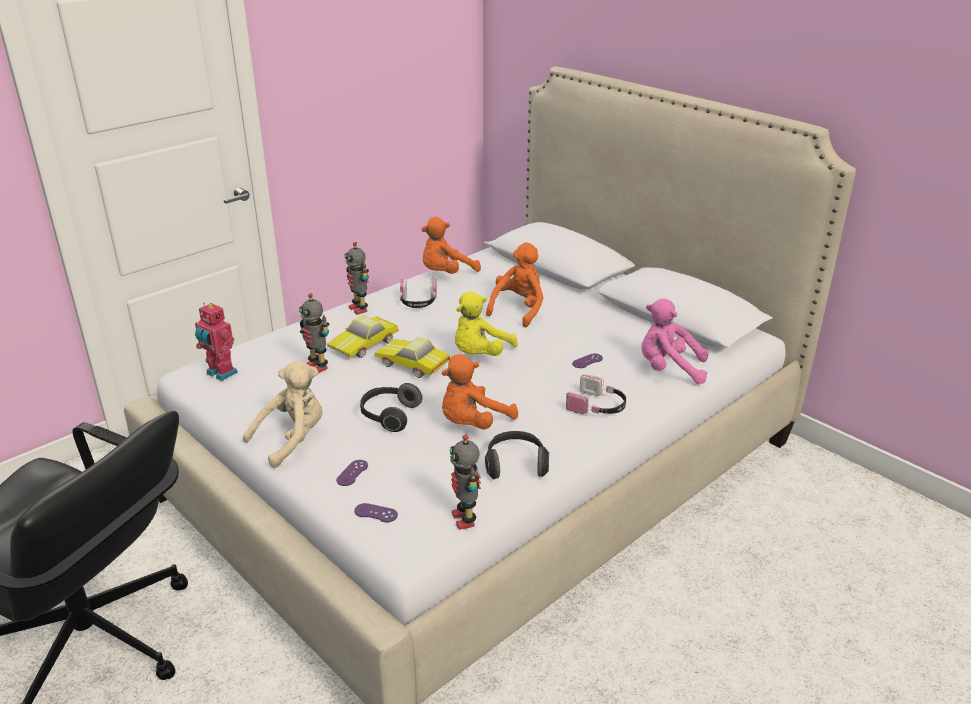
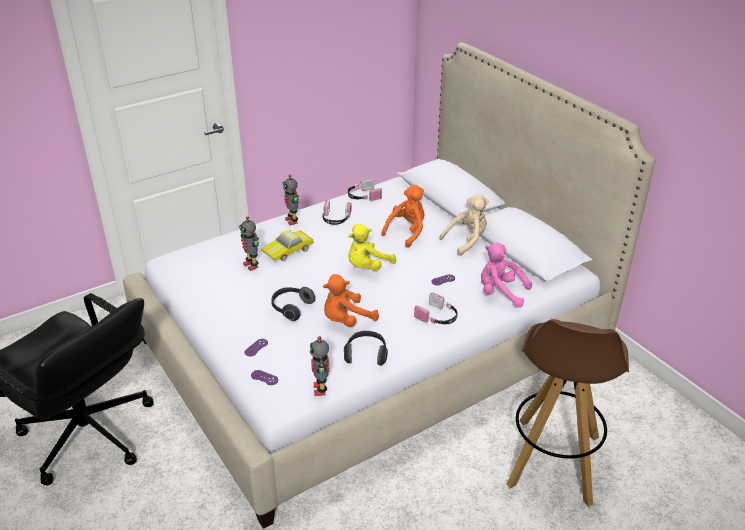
camera: 10 degrees right, 5 degrees up
toy robot [195,303,238,381] -> none
beige plush toy [243,360,322,468] -> beige plush toy moved to [439,194,489,256]
toy car [374,337,450,378] -> none
orange plush toy [422,217,481,274] -> headphones [348,179,382,201]
none -> brown stool [507,319,629,507]

